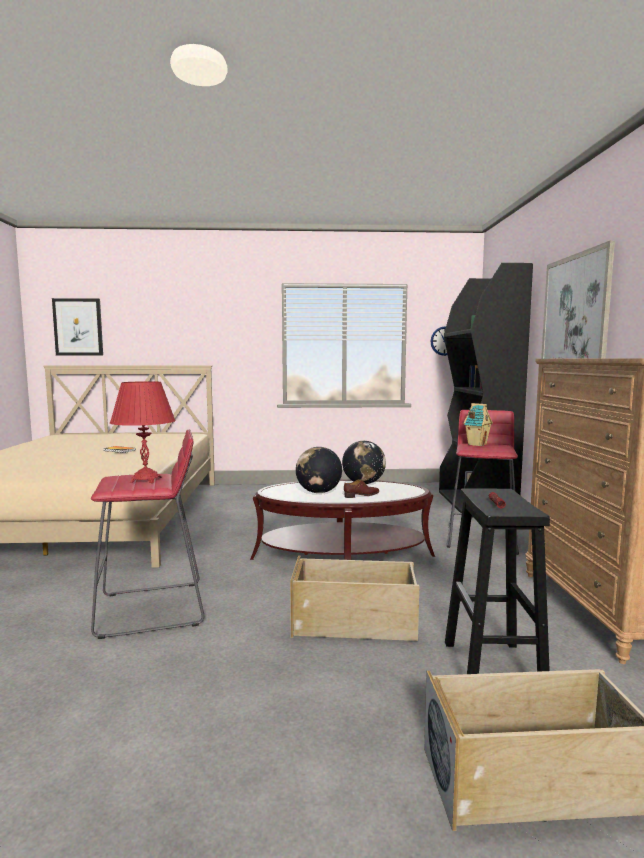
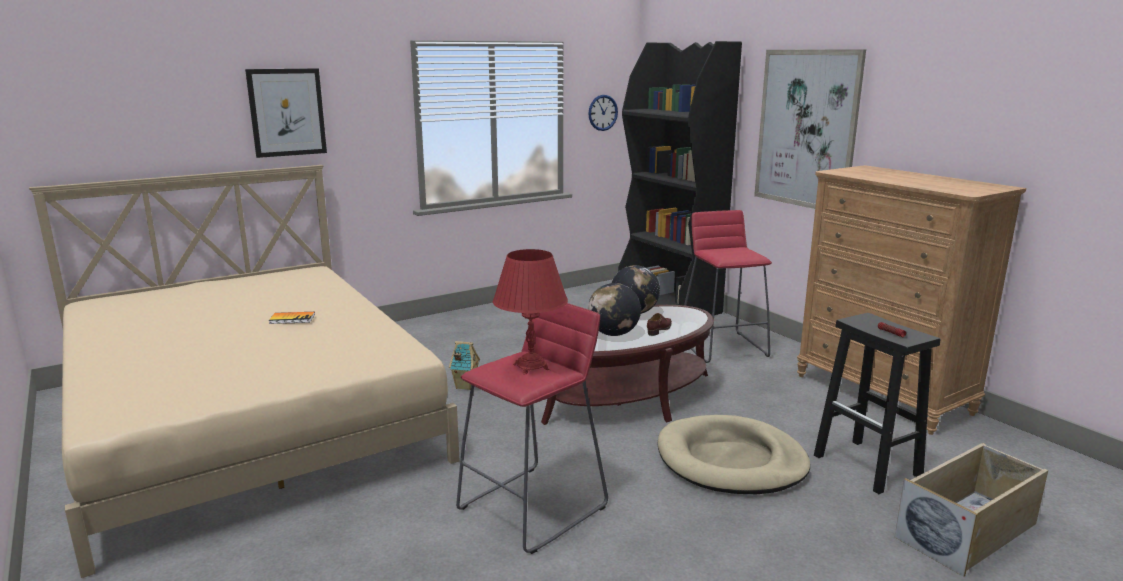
camera: 30 degrees left, 10 degrees up
picture [52,298,103,356] -> picture moved to [245,68,327,158]
beige storage box [290,556,419,641] -> beige dog bed [657,415,810,494]
toy house [463,403,493,446] -> toy house moved to [449,341,480,390]

